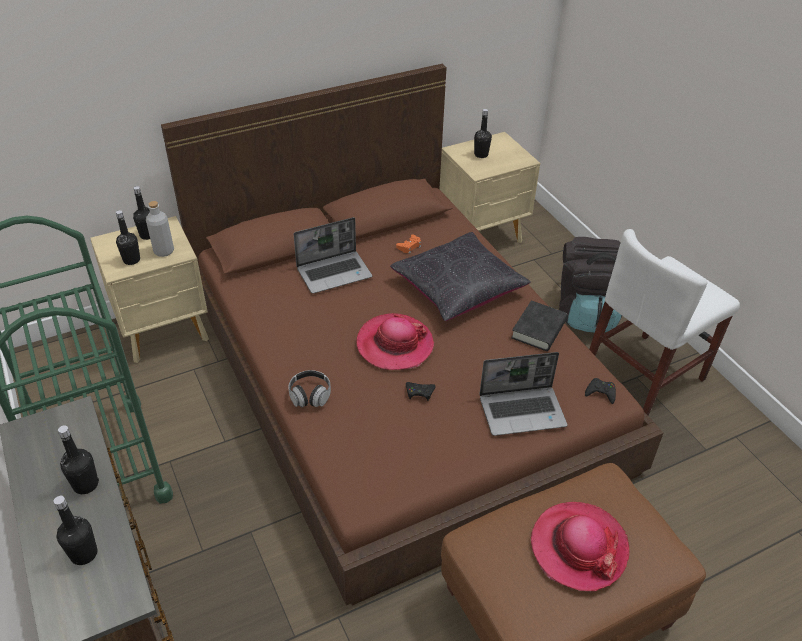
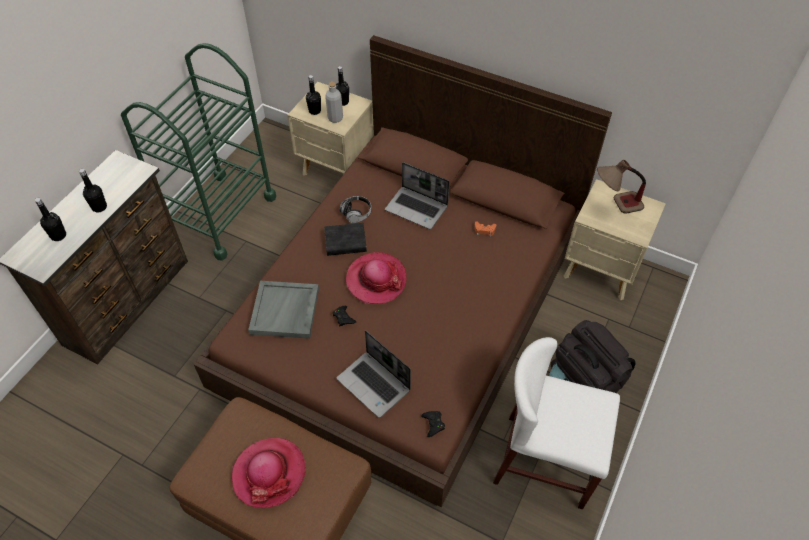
camera: 55 degrees right, 10 degrees up
headphones [288,370,331,407] -> headphones moved to [340,196,371,223]
black pillow [390,232,531,321] -> none
black bottle [474,109,492,158] -> table lamp [597,160,646,214]
black book [511,300,567,351] -> black book moved to [324,223,367,256]
none -> grey tray [248,281,319,339]

